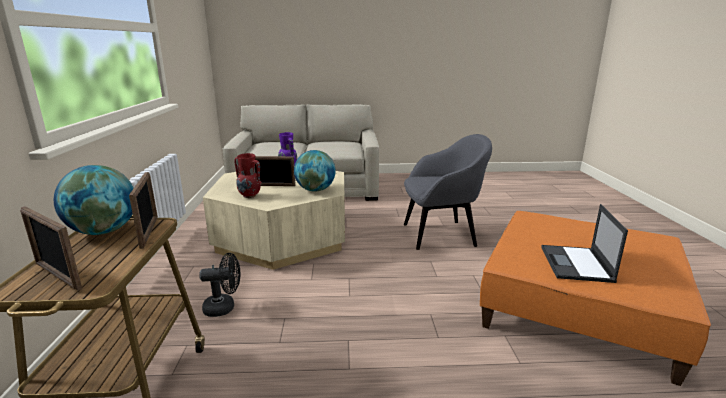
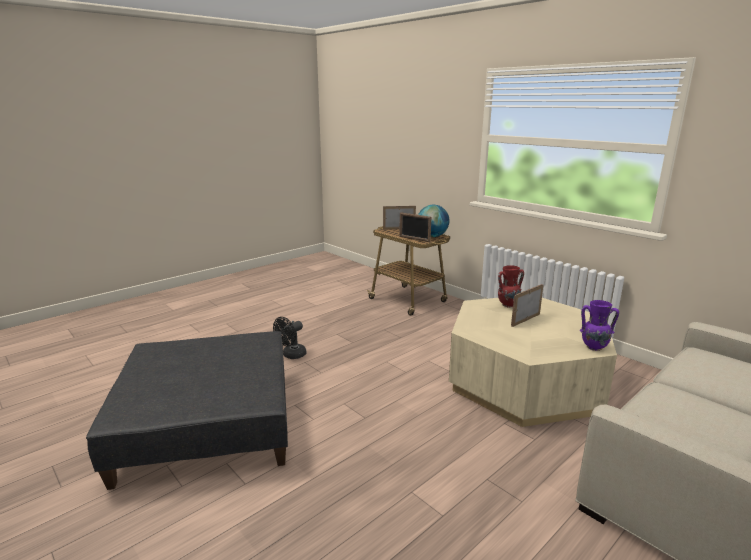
camera: 140 degrees right, 0 degrees up
black fan [199,253,240,317] -> black fan moved to [273,317,307,359]
globe [294,150,336,192] -> none
grey armchair [404,134,492,250] -> none
orange ottoman [480,211,711,386] -> grey ottoman [86,331,288,490]
laptop [541,204,628,283] -> none

